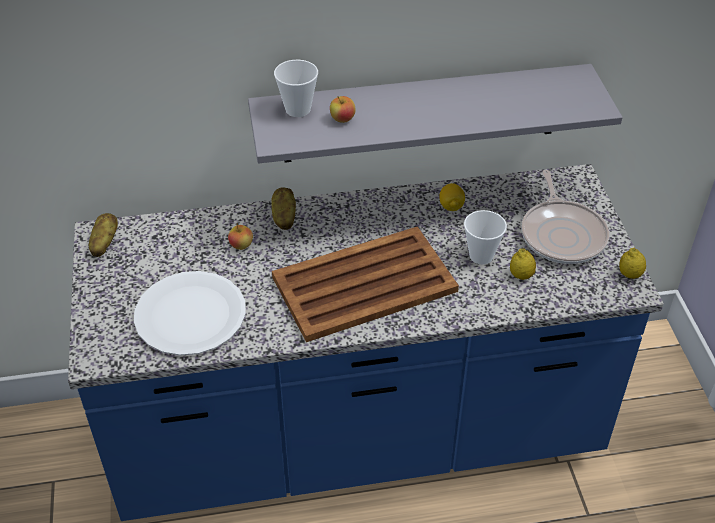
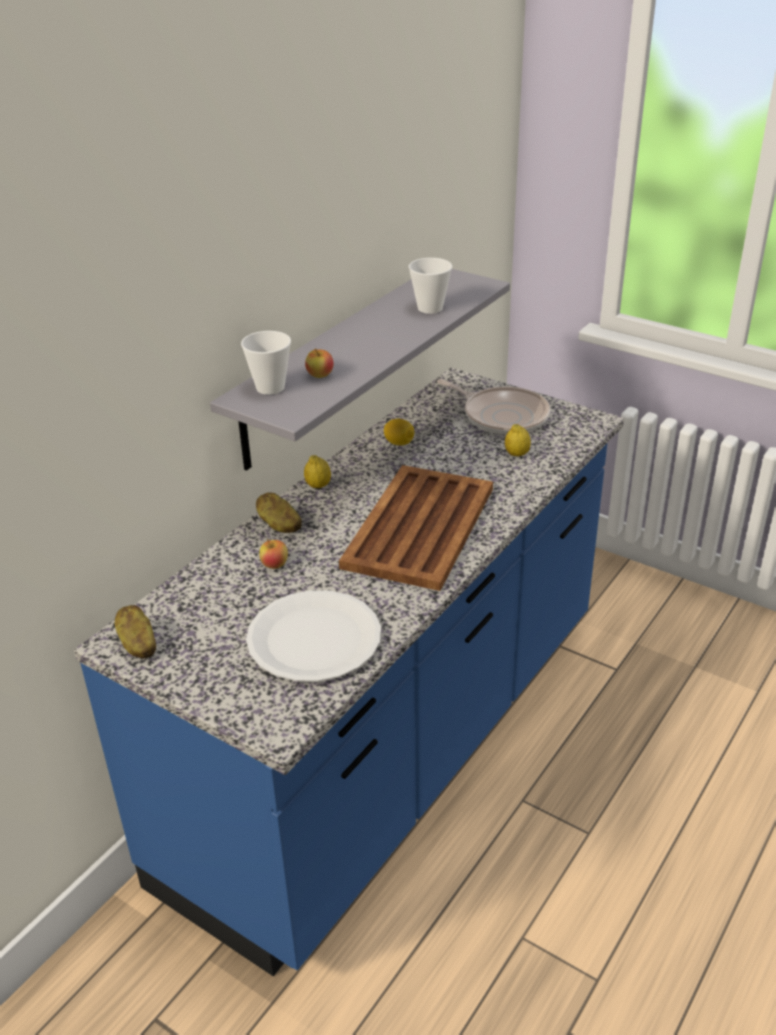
camera: 45 degrees left, 10 degrees down
cup [464,210,507,265] -> cup moved to [409,258,452,314]
lemon [619,248,646,279] -> lemon moved to [304,455,331,488]

